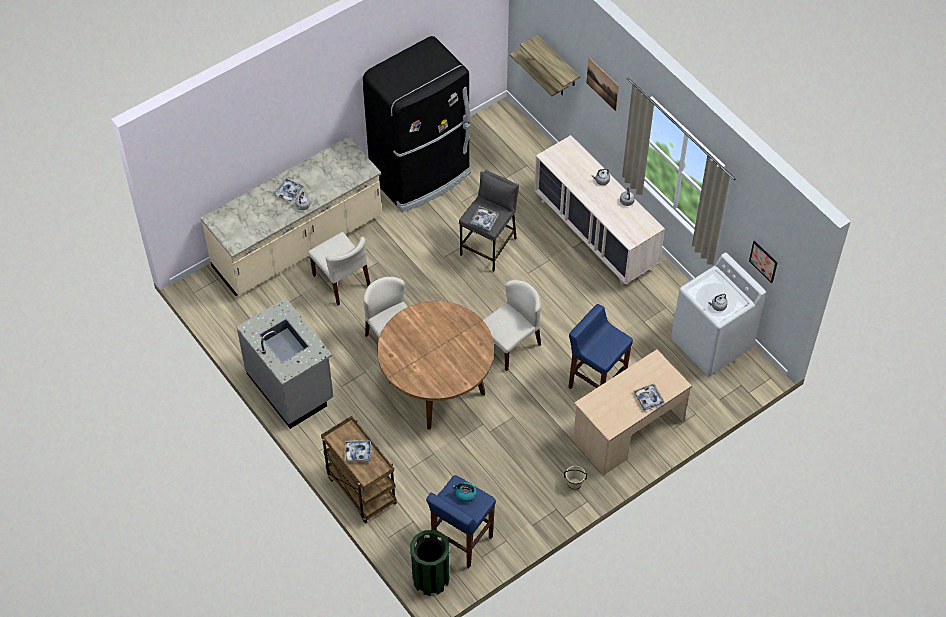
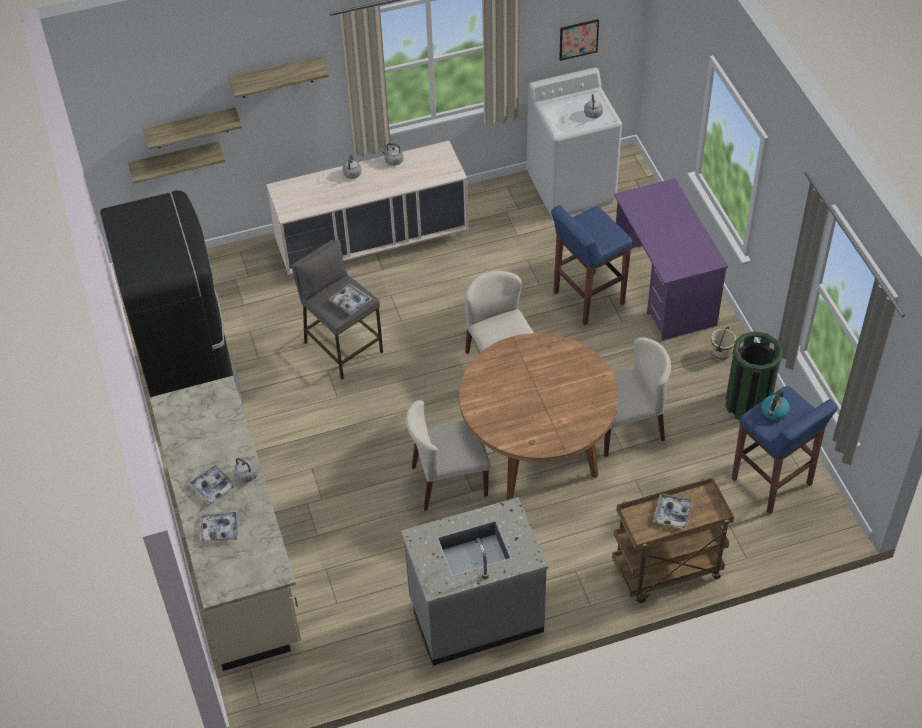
camera: 70 degrees left, 5 degrees down
beige chair [308,232,370,305] -> beige chair moved to [604,337,671,457]
green trash can [410,530,449,596] -> green trash can moved to [725,331,783,420]
beige desk [573,349,692,476] -> purple desk [614,178,728,340]
picture [587,58,619,111] -> shelf [228,56,329,98]
tray [633,384,665,411] -> tray moved to [200,511,238,543]

